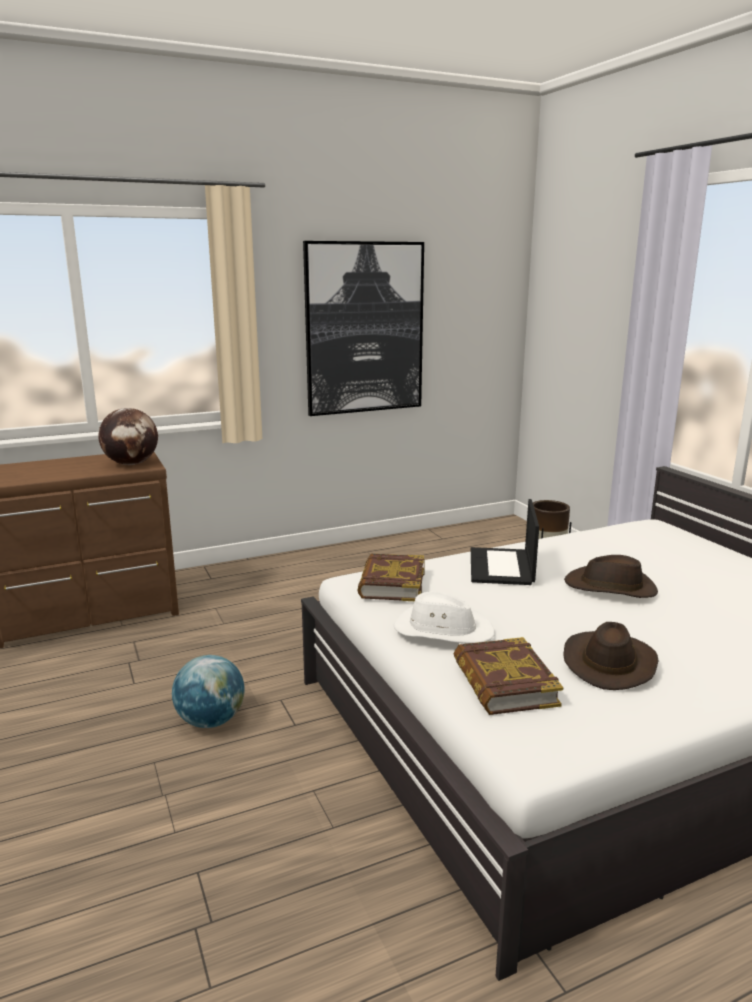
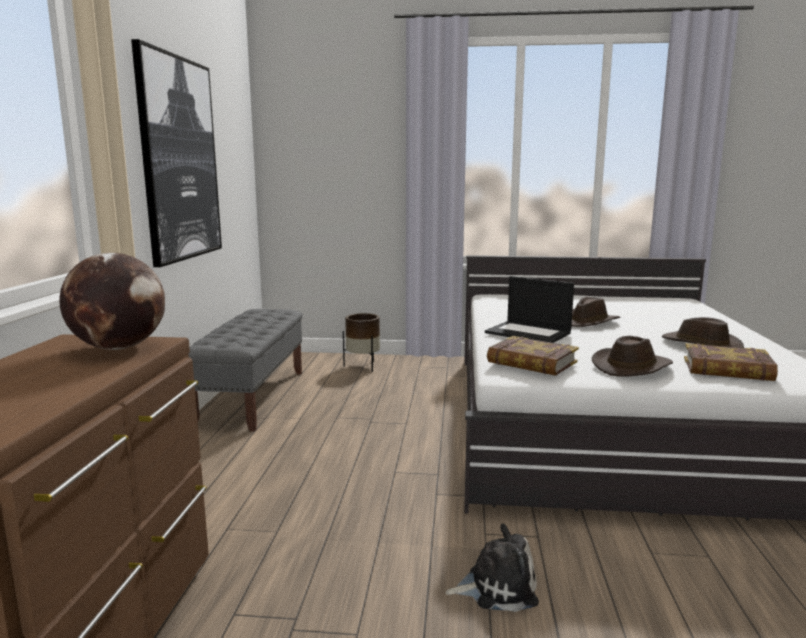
camera: 60 degrees left, 5 degrees down
globe [172,655,245,728] -> plush toy [445,523,539,612]
white hat [394,591,495,644] -> brown hat [592,336,673,377]
none -> grey bench [189,309,303,432]

